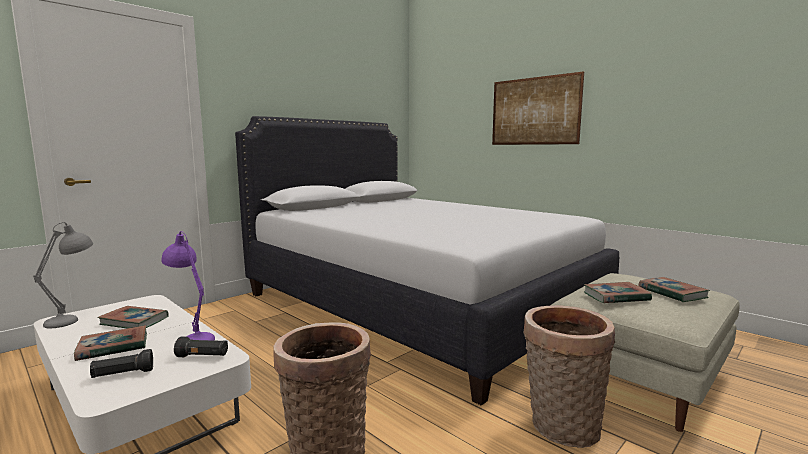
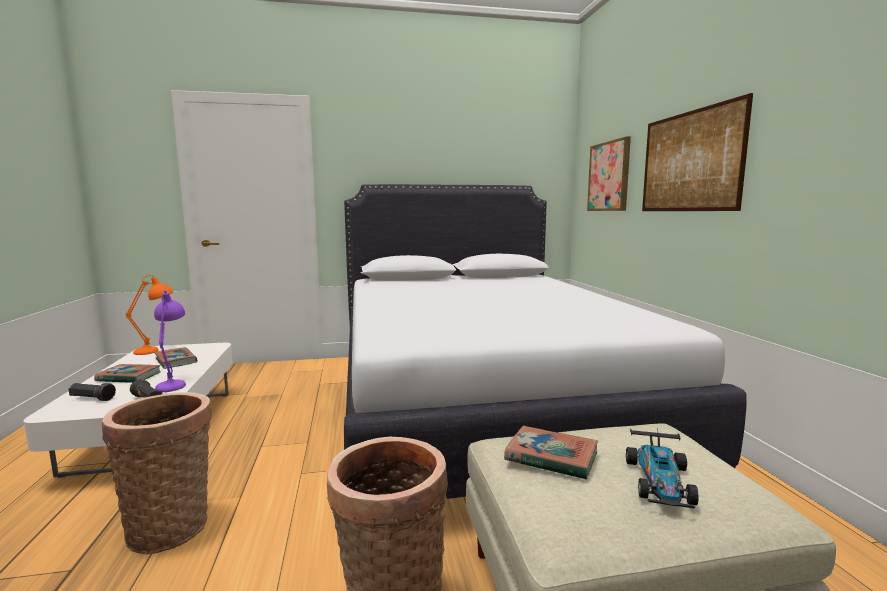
camera: 35 degrees right, 0 degrees up
grey table lamp [33,222,93,328] -> orange table lamp [126,275,173,355]
book [639,277,710,302] -> toy car [626,428,698,508]
none -> picture [587,136,631,211]

